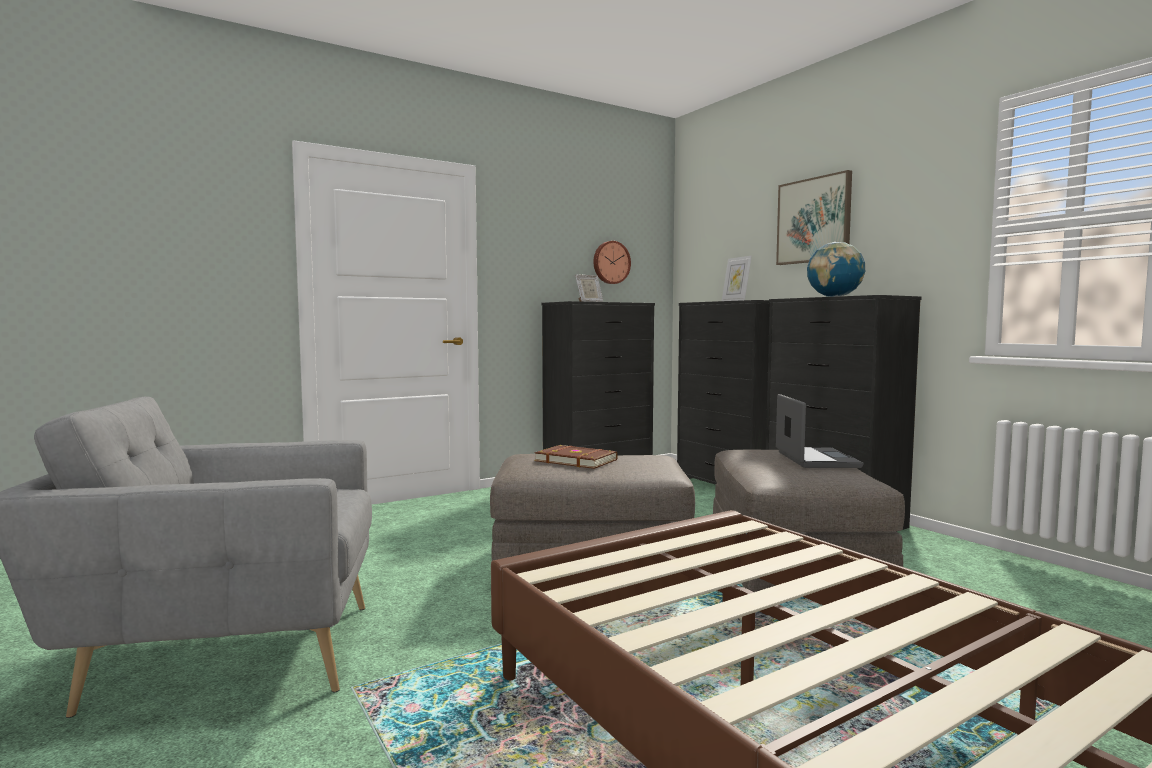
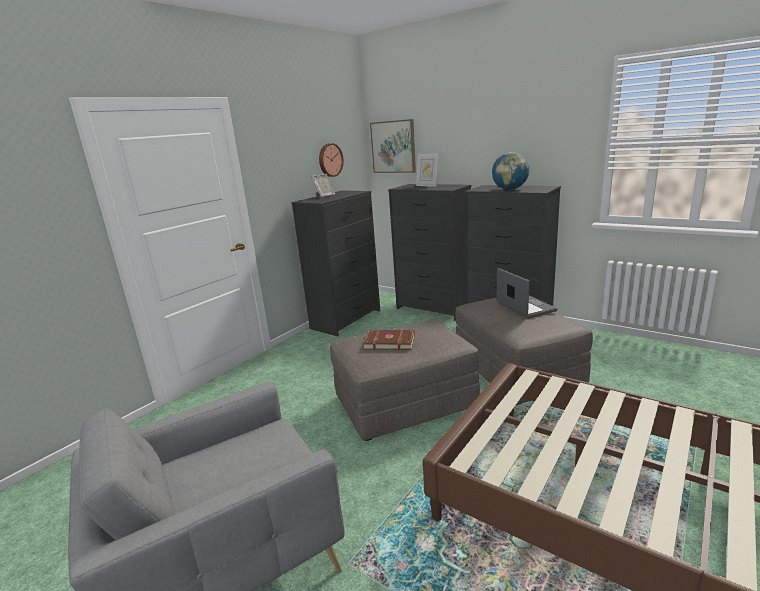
camera: 20 degrees left, 15 degrees up
picture [776,170,852,265] -> picture moved to [370,119,416,173]

